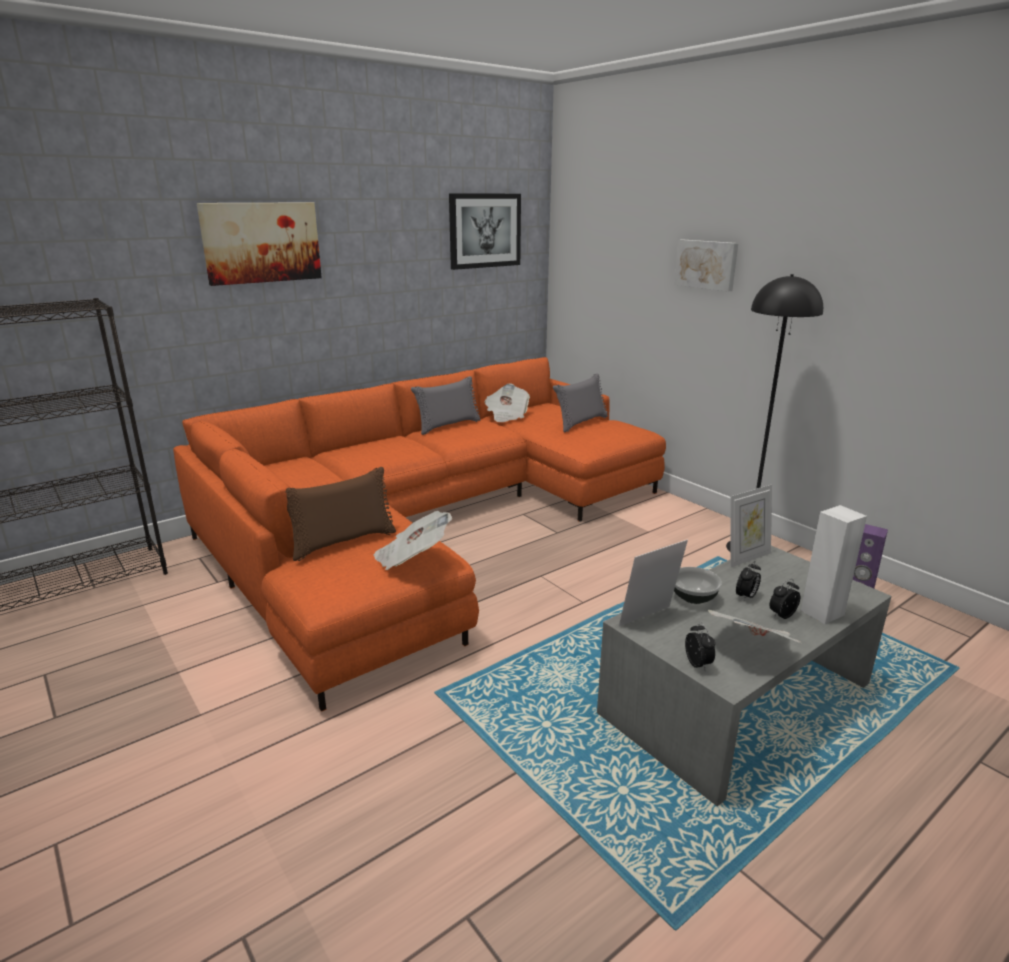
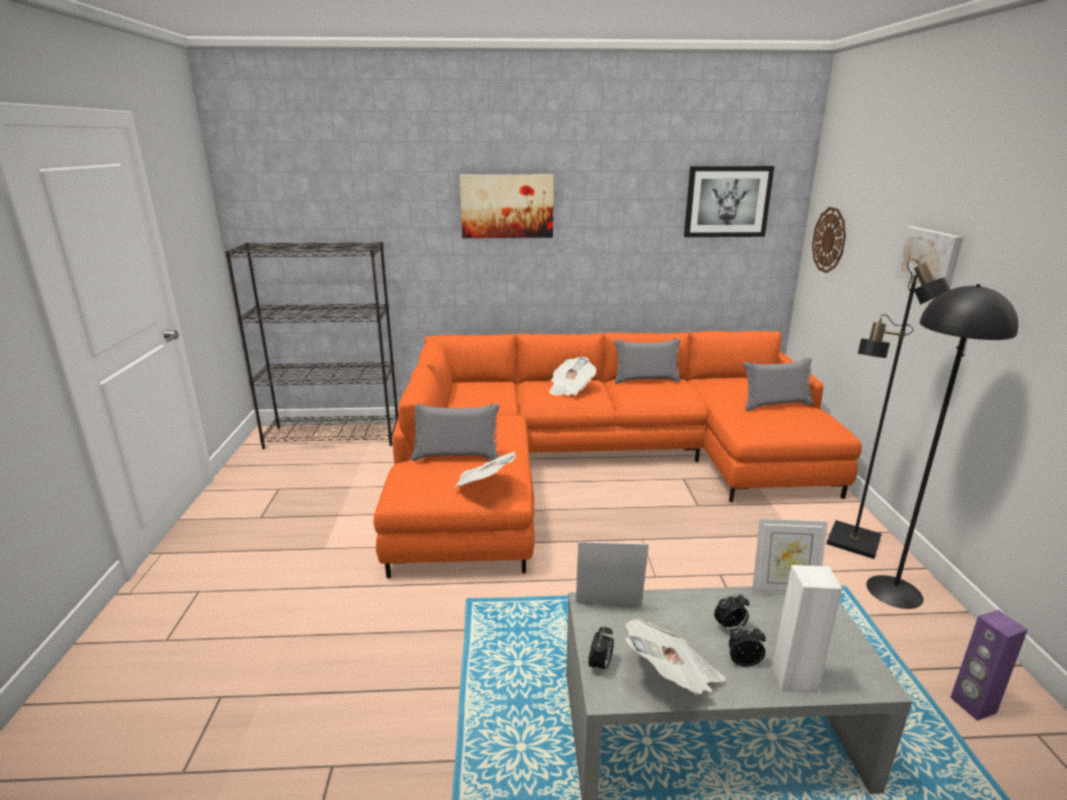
camera: 35 degrees right, 0 degrees up
brown pillow [285,467,396,561] -> grey pillow [411,404,499,461]
newspaper [485,383,530,422] -> newspaper moved to [549,357,596,396]
bowl [674,567,722,604] -> none
none -> wall clock [812,207,846,273]
none -> black floor lamp [827,259,950,559]

